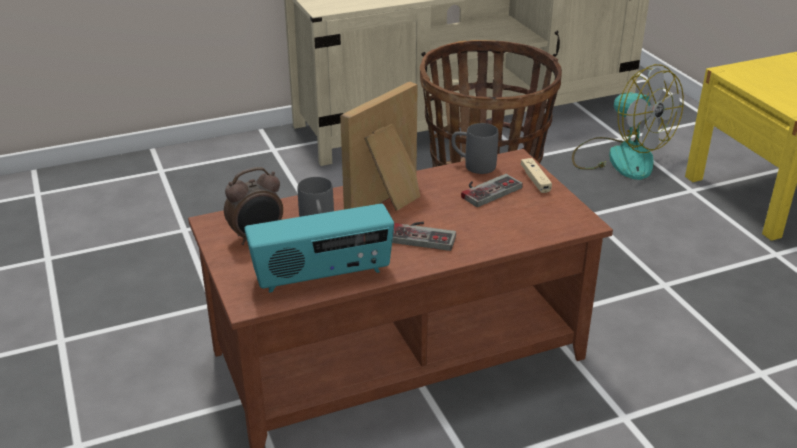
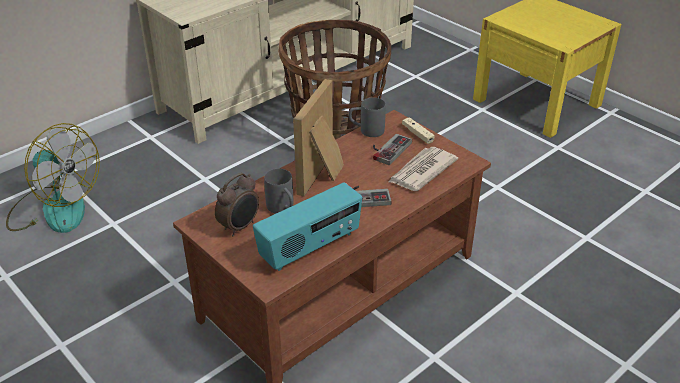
camera: 20 degrees left, 5 degrees up
fan [572,64,684,180] -> fan moved to [6,123,100,233]
none -> newspaper [389,147,458,191]

